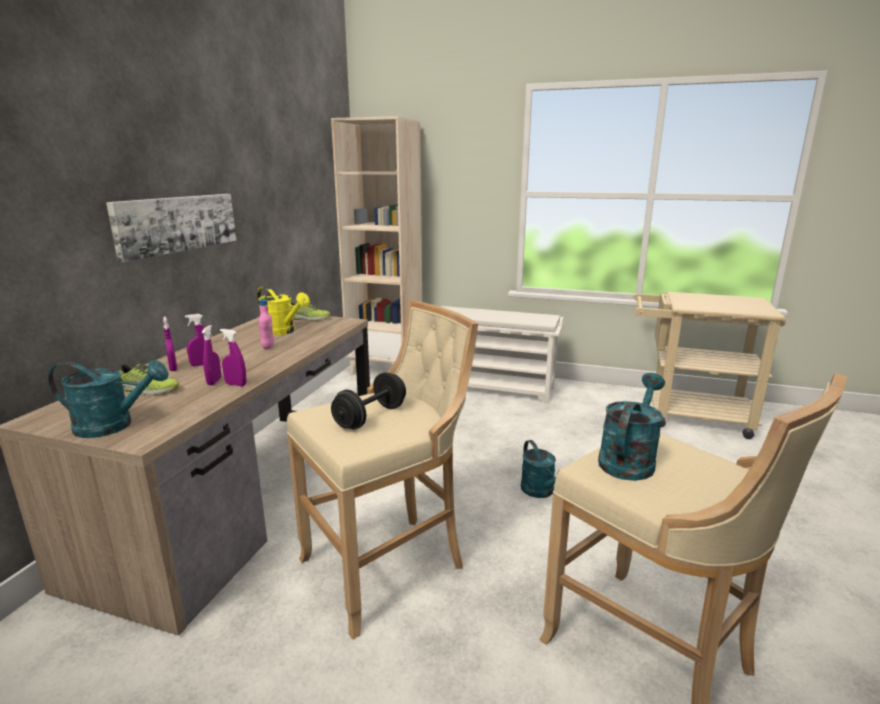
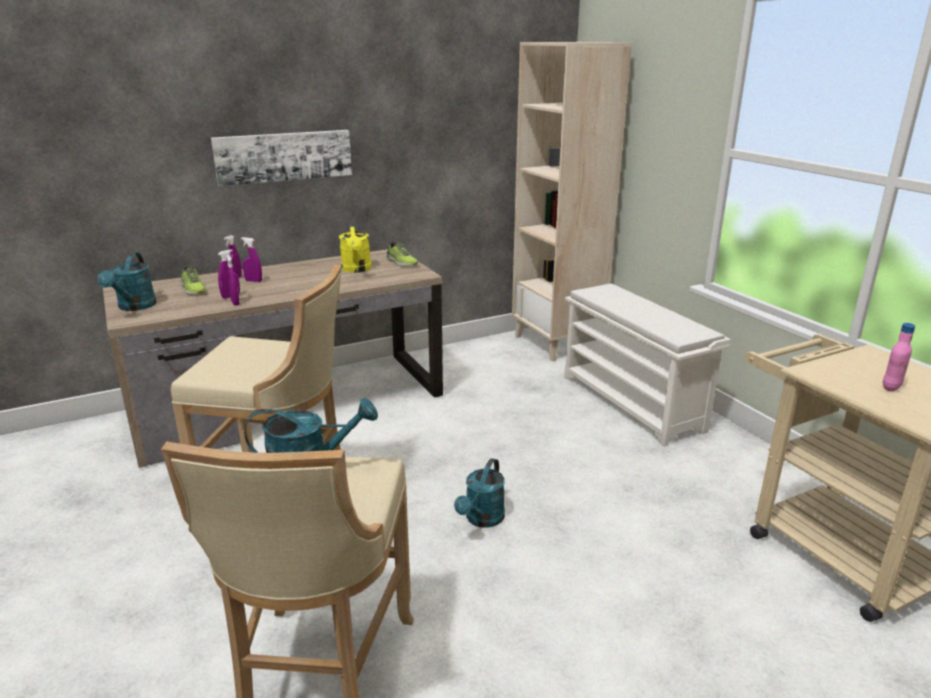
camera: 45 degrees right, 5 degrees up
turquoise watering can [48,360,169,438] -> turquoise watering can turned 45 degrees clockwise [97,252,156,311]
pink bottle [258,299,274,350] -> pink bottle moved to [883,323,915,391]
black dumbbell [331,372,406,429] -> none

